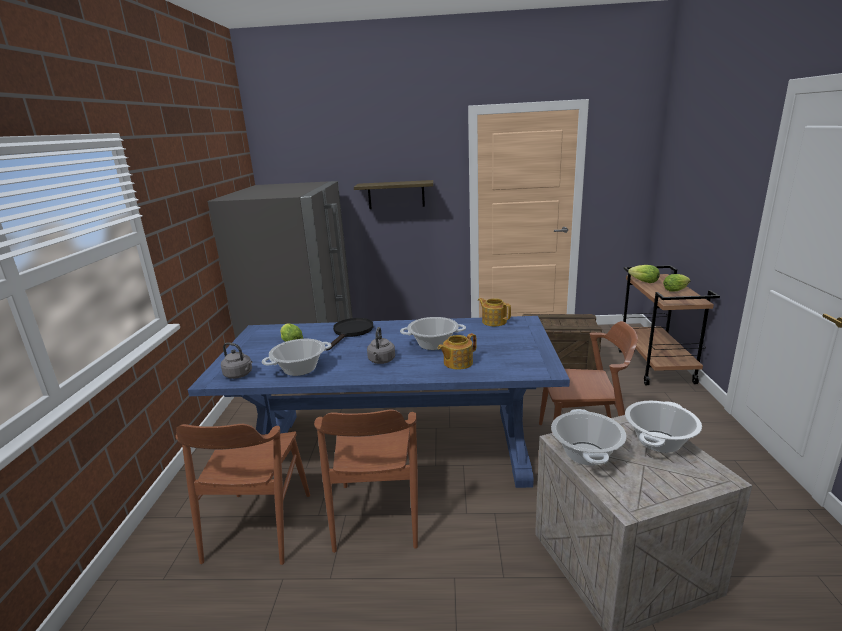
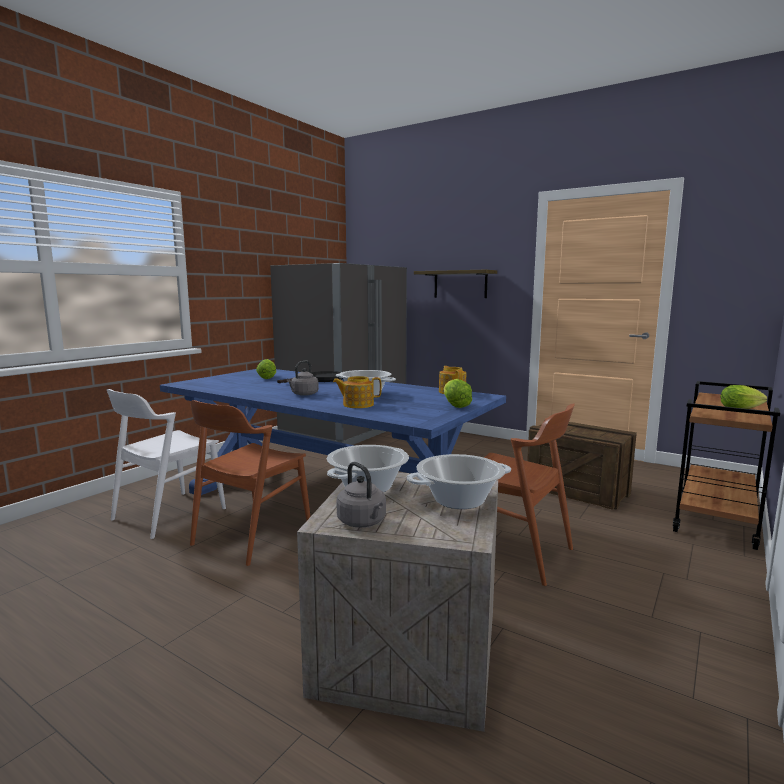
camera: 30 degrees right, 10 degrees down
brown chair [176,424,310,565] -> white chair [107,389,226,539]
grey kettle [221,343,253,379] -> grey kettle moved to [336,462,386,527]
cooking pot [262,339,332,376] -> none
lettuce [628,265,660,283] -> lettuce moved to [444,379,472,408]

